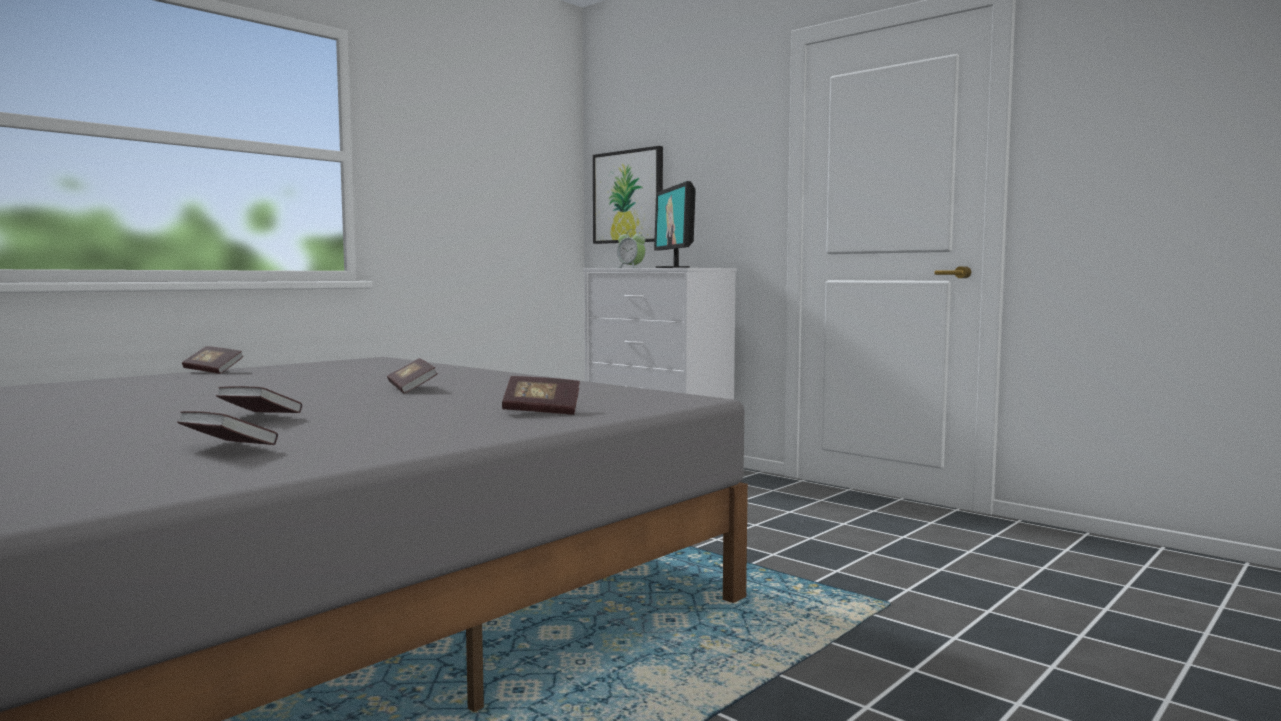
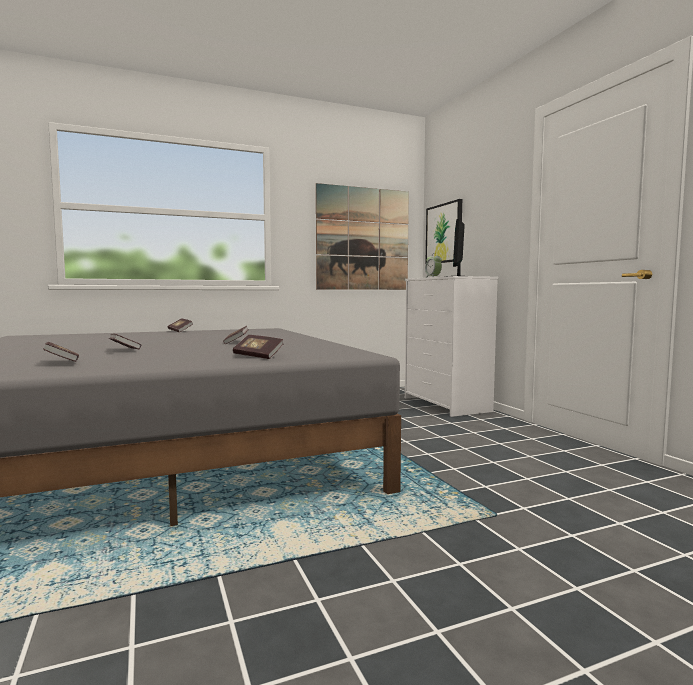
camera: 25 degrees right, 0 degrees up
none -> picture [316,183,409,290]

